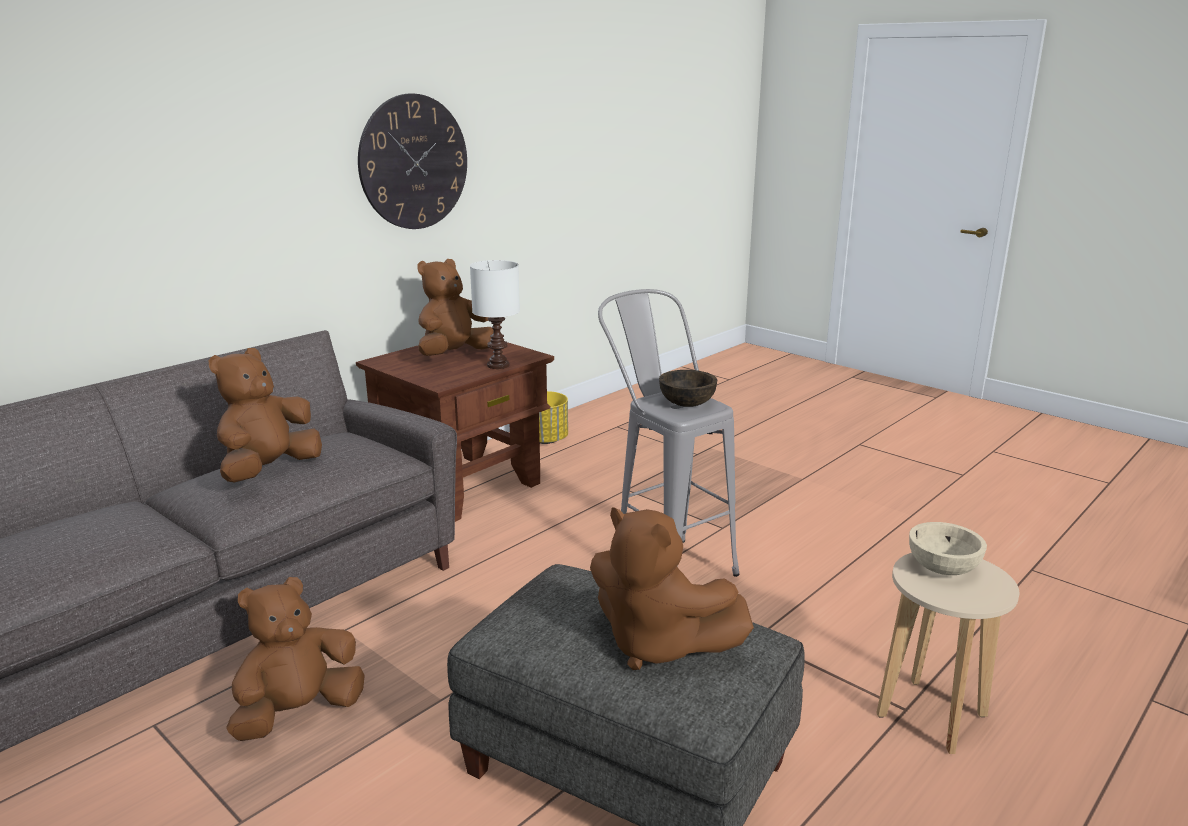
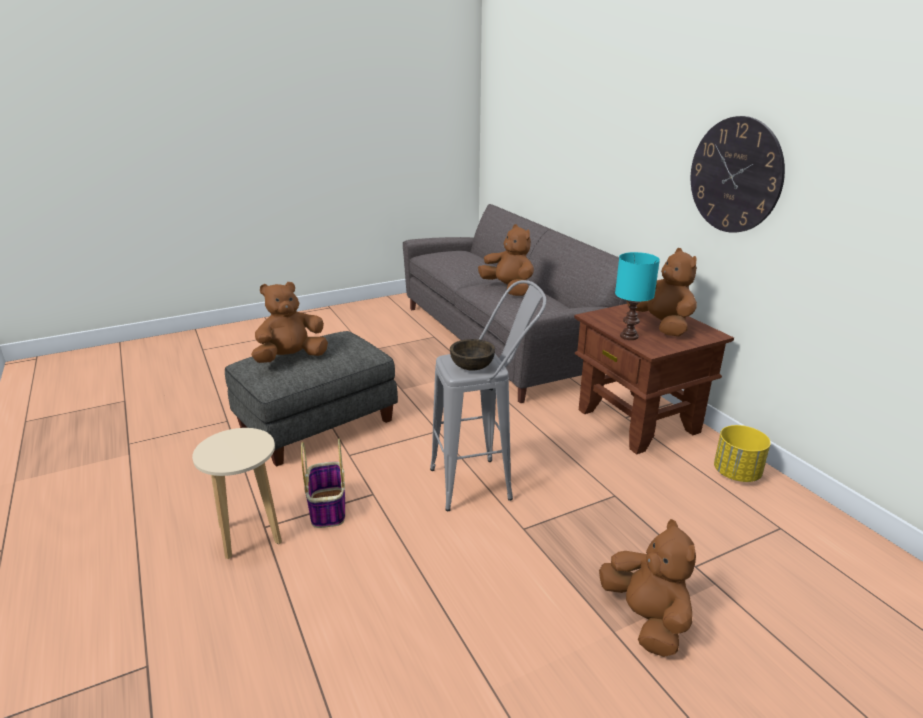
camera: 110 degrees right, 5 degrees up
brown plush toy [226,577,365,741] -> brown plush toy moved to [599,519,696,657]
white table lamp [470,260,520,369] -> turquoise table lamp [615,252,660,340]
beige bowl [909,522,987,575] -> none
none -> basket [301,439,345,528]

